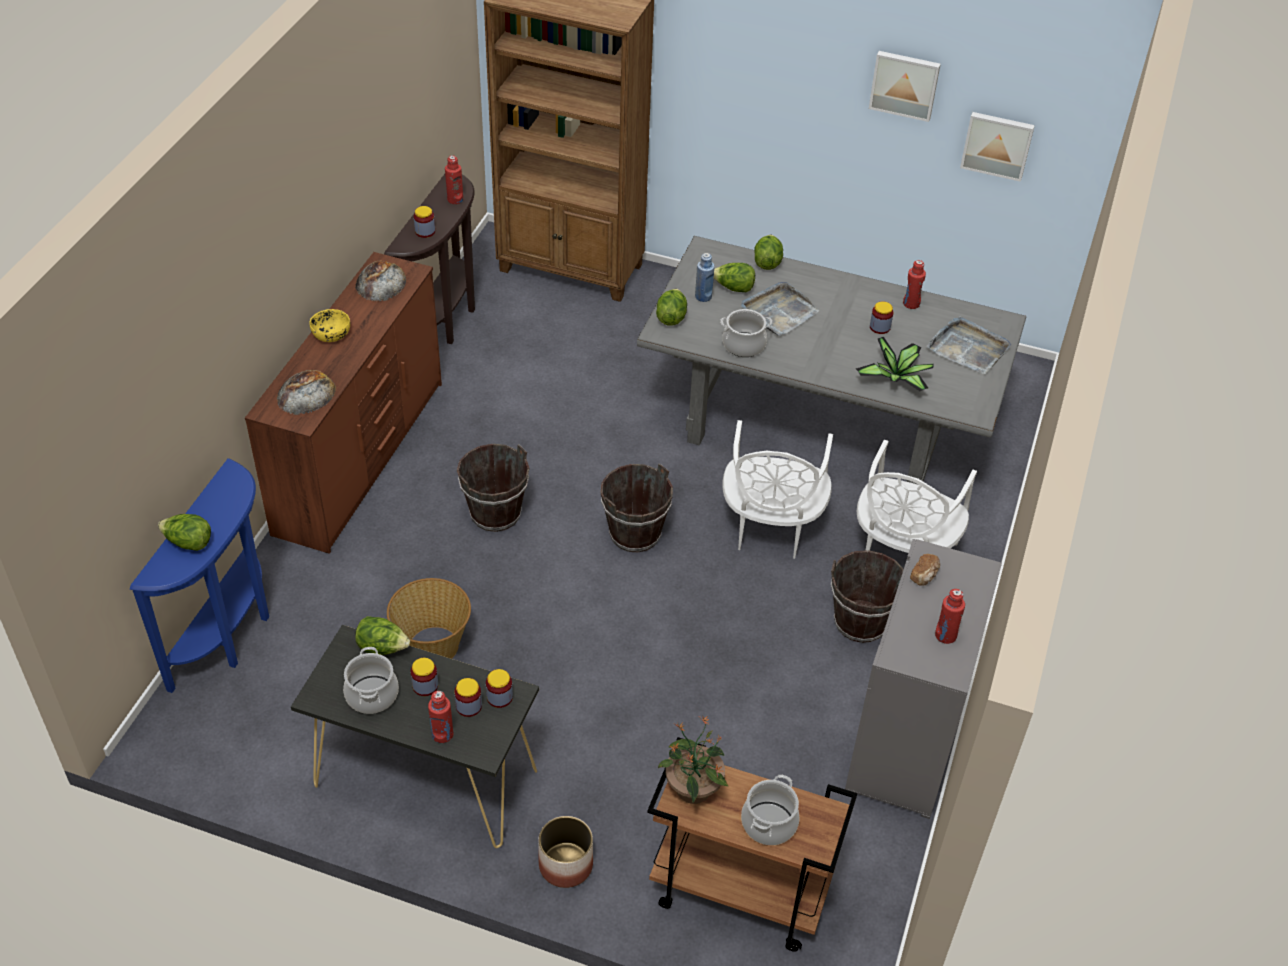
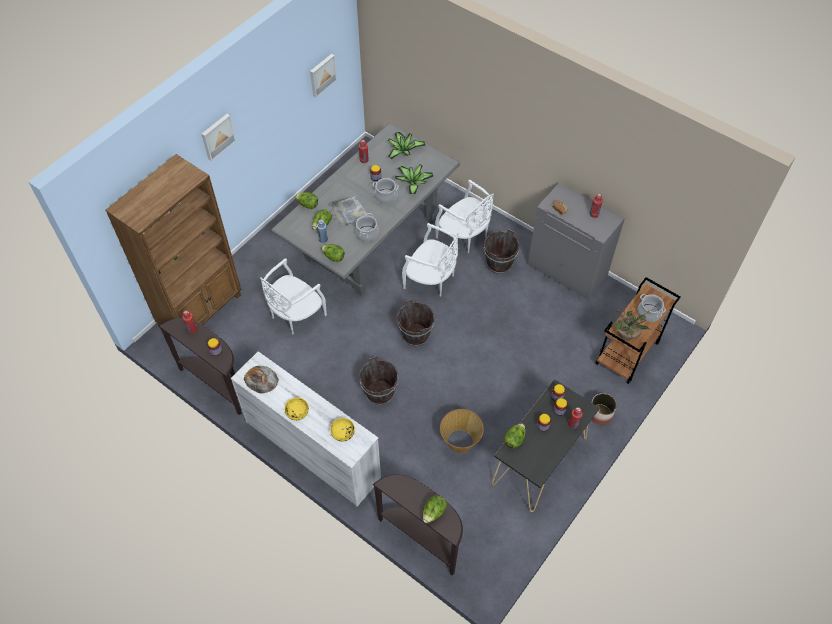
camera: 70 degrees left, 10 degrees up
blue console table [130,458,269,693] -> brown console table [372,474,463,576]
brown dresser [245,252,442,554] -> white dresser [231,351,381,506]
bread [277,370,336,415] -> yellow bowl [330,418,355,442]
cooking pot [343,647,399,714] -> cooking pot moved to [373,178,399,203]
picture [869,51,941,122] -> picture moved to [202,114,236,161]
grey tray [926,316,1011,374] -> potted plant [388,132,426,160]
none -> white chair [260,258,327,334]

